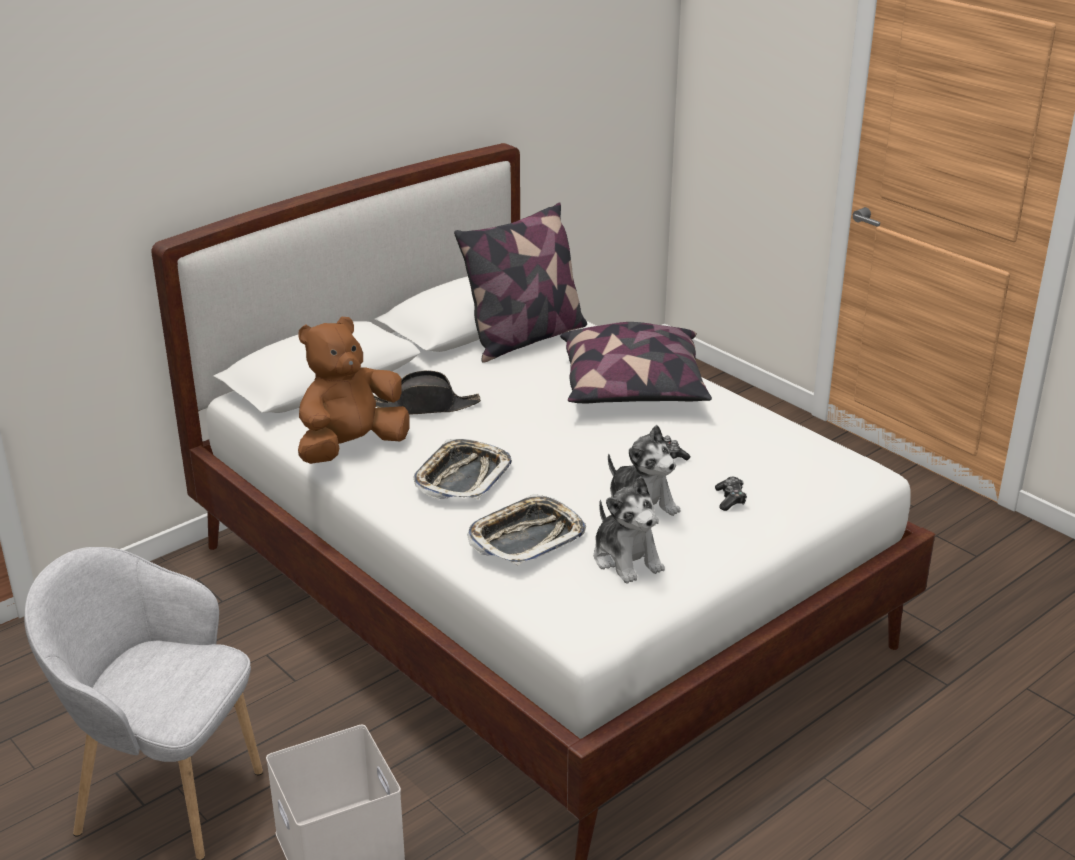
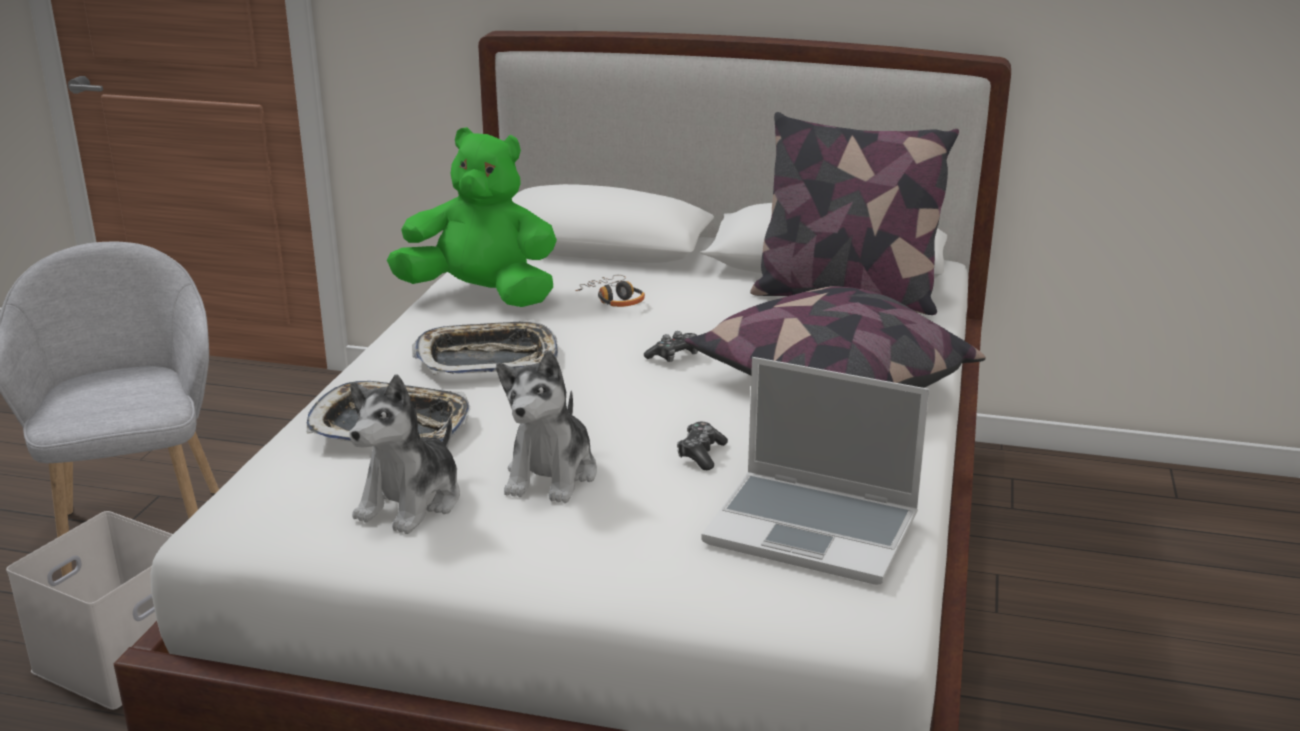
camera: 55 degrees right, 5 degrees down
brown plush toy [298,317,409,464] -> green plush toy [387,127,557,307]
black hat [374,370,481,415] -> headphones [575,275,645,307]
game controller [715,477,747,511] -> game controller moved to [644,331,698,362]
none -> laptop [701,357,929,585]

